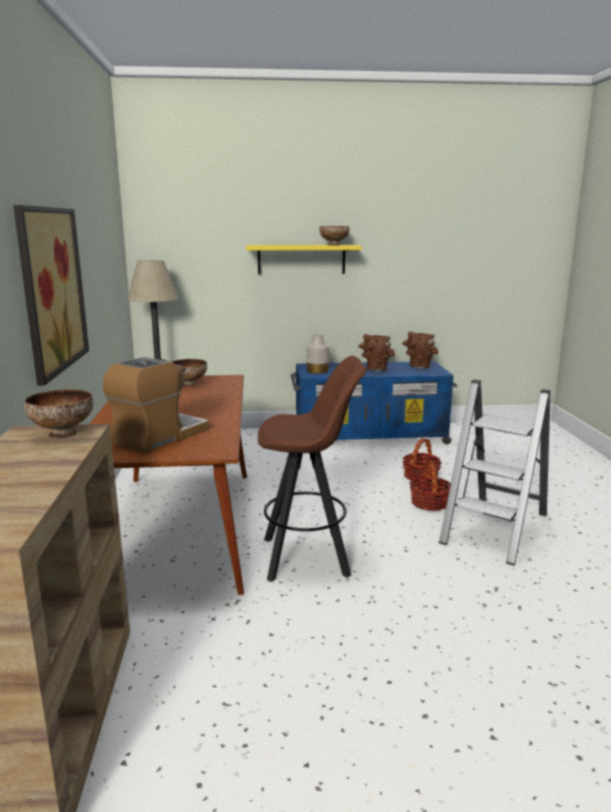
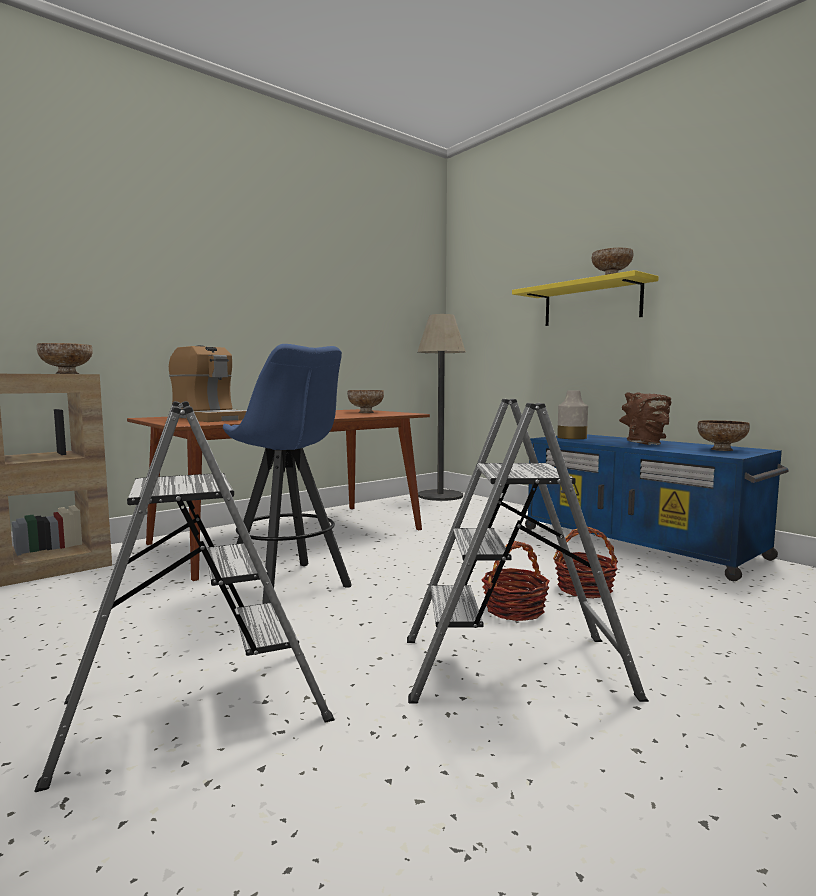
camera: 55 degrees right, 10 degrees down
picture [13,205,89,386] -> none
coffee machine [102,357,210,454] -> coffee machine turned 45 degrees clockwise [169,345,247,422]
brown stool [258,356,367,582] -> blue stool [223,344,352,604]
brown vase [402,332,438,368] -> bowl [697,420,750,451]
none -> grey step ladder [34,401,335,792]

